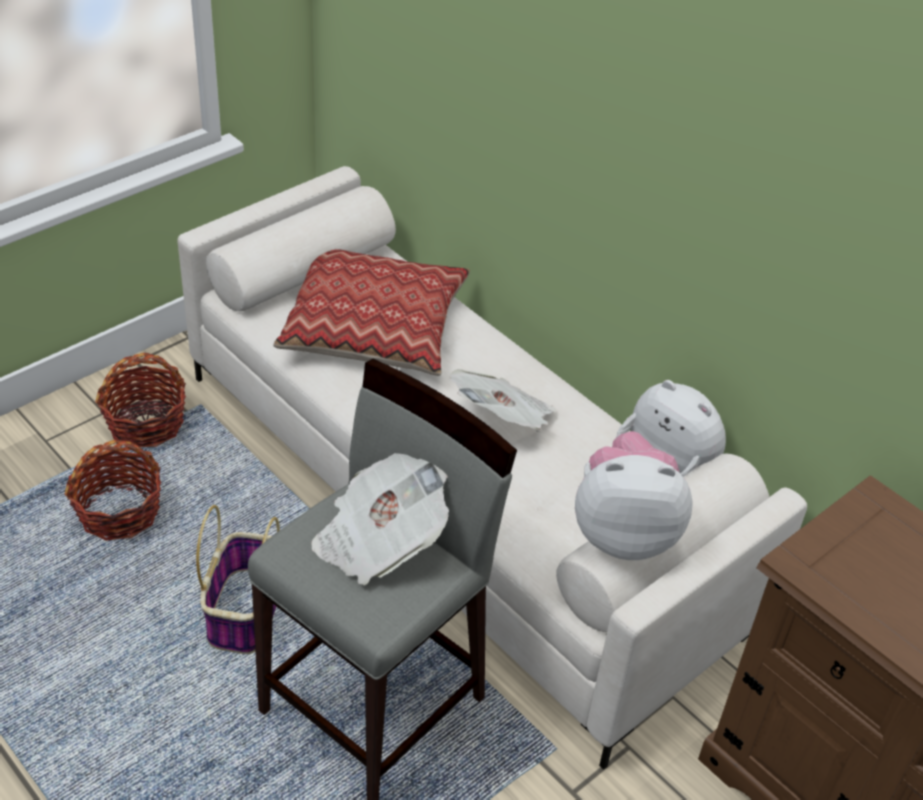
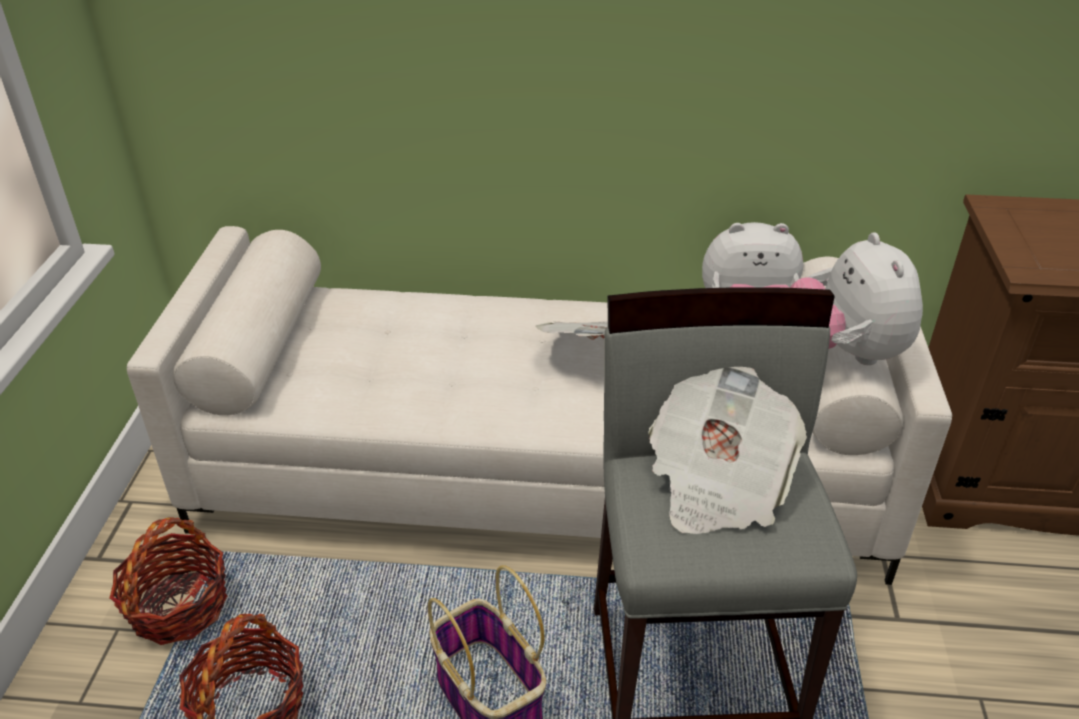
camera: 40 degrees left, 5 degrees down
pillow [273,249,470,376] -> none
plush toy [575,446,693,560] -> plush toy turned 60 degrees counterclockwise [790,232,923,365]

